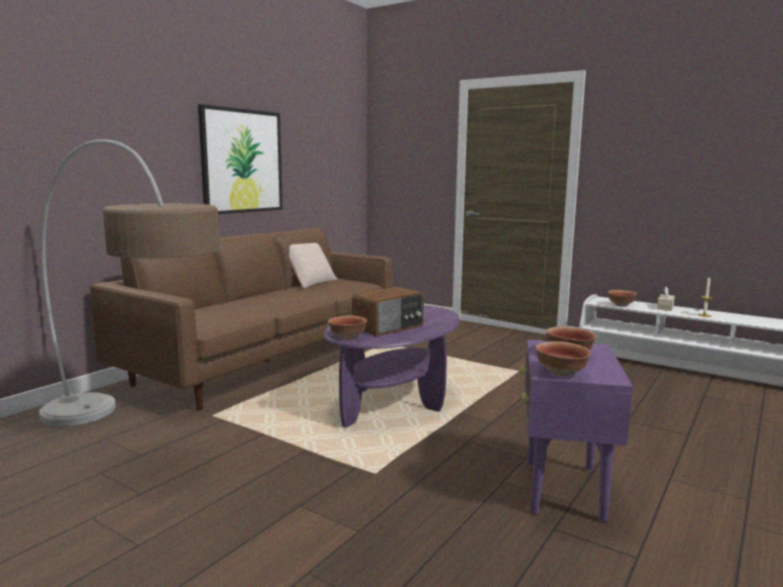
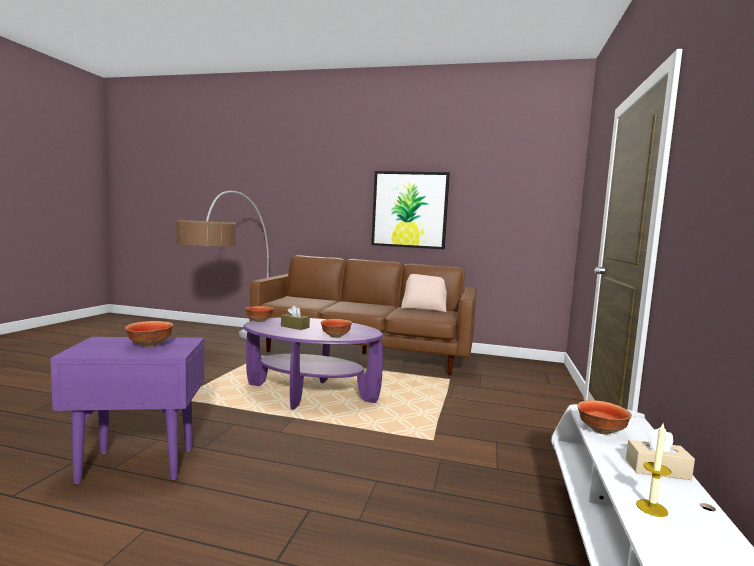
camera: 70 degrees right, 5 degrees down
radio [352,287,424,336] -> brown tissue box [281,305,310,330]
bowl [536,341,591,376] -> bowl moved to [321,319,352,338]

